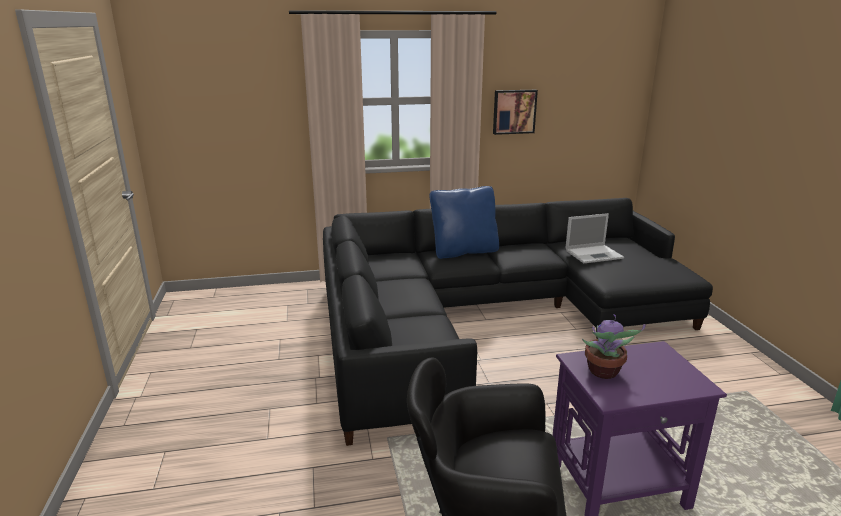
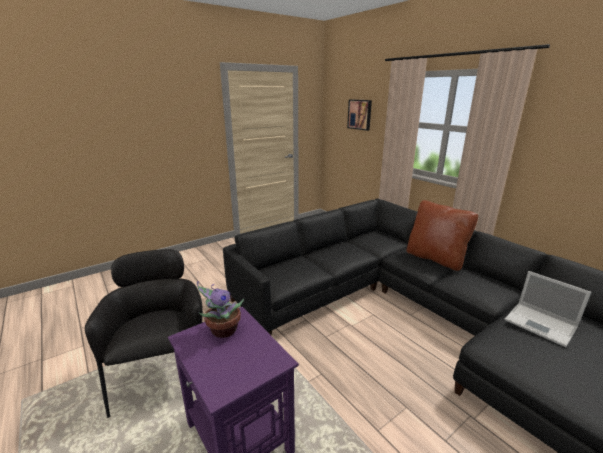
camera: 65 degrees right, 0 degrees up
blue pillow [429,186,499,259] -> brown pillow [407,200,478,271]
picture [493,90,538,135] -> picture moved to [347,99,372,131]

